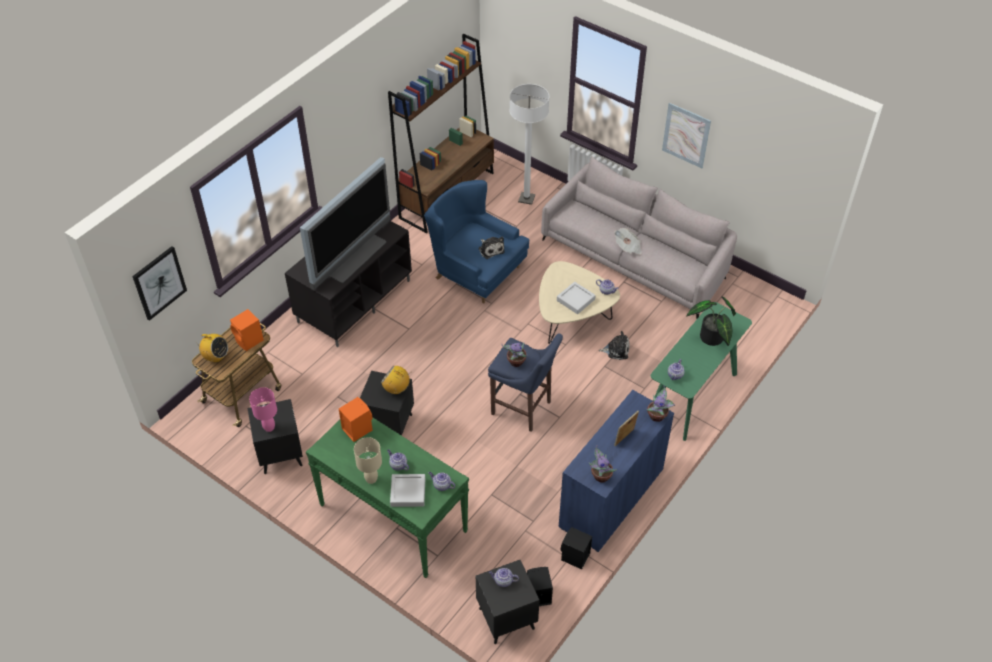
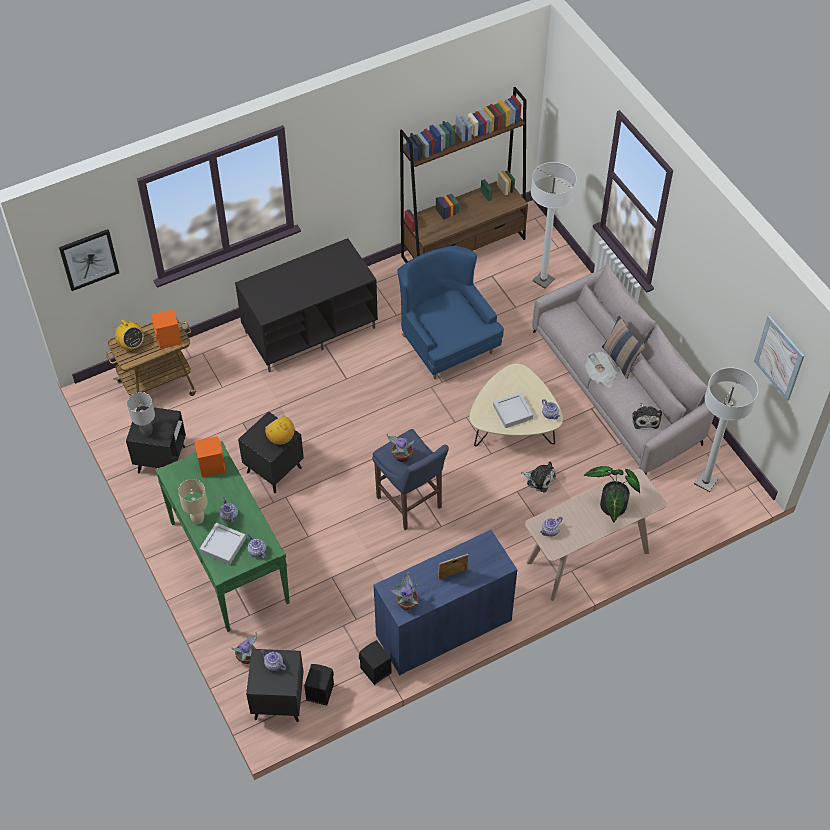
camera: 25 degrees right, 5 degrees up
pink table lamp [249,387,277,432] -> grey table lamp [127,392,155,436]
television [300,157,391,290] -> none
plush toy [479,236,505,259] -> plush toy moved to [632,403,662,429]
potted plant [646,386,675,422] -> potted plant moved to [231,632,257,664]
green console table [651,302,752,441] -> beige console table [525,469,667,601]
picture [662,103,711,168] -> picture moved to [754,316,804,401]
none -> pillow [602,316,645,379]
none -> white floor lamp [694,367,758,492]

